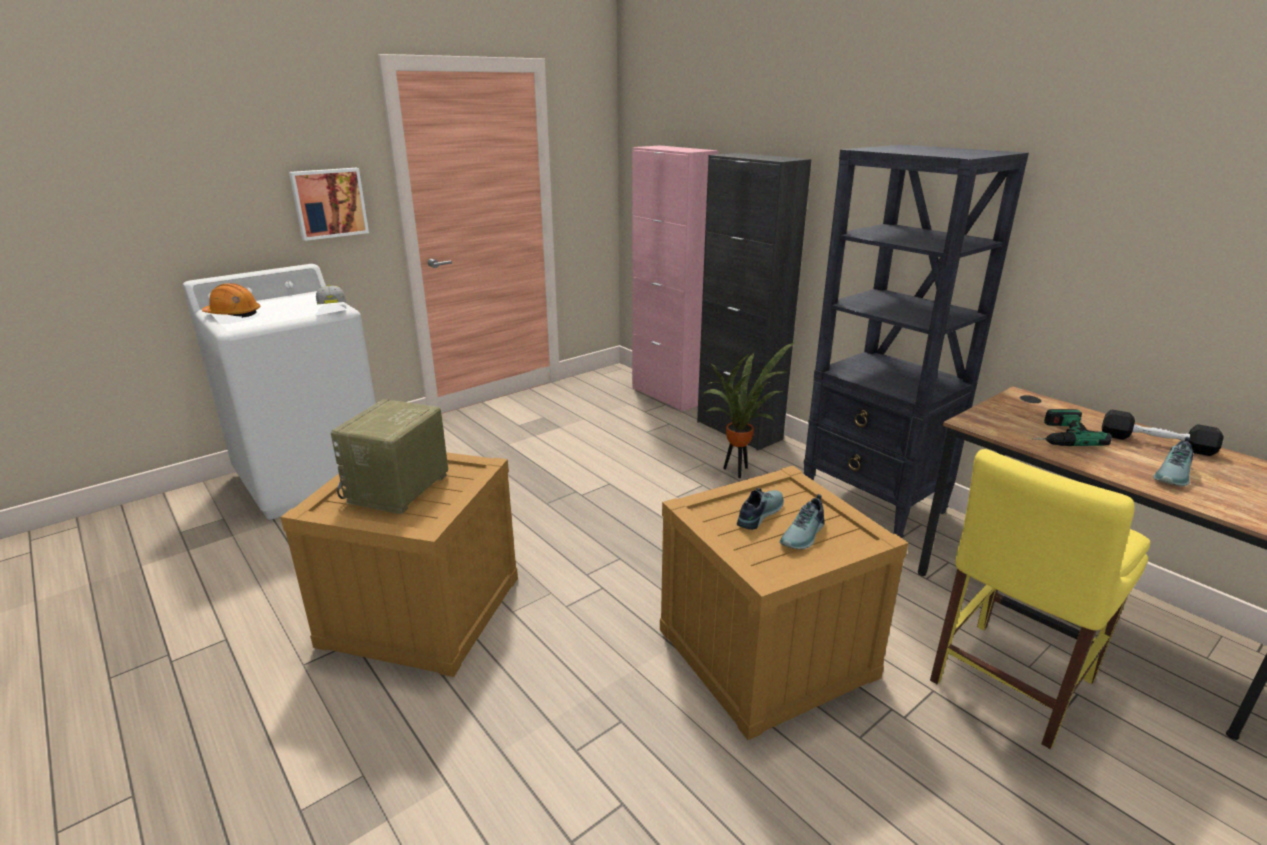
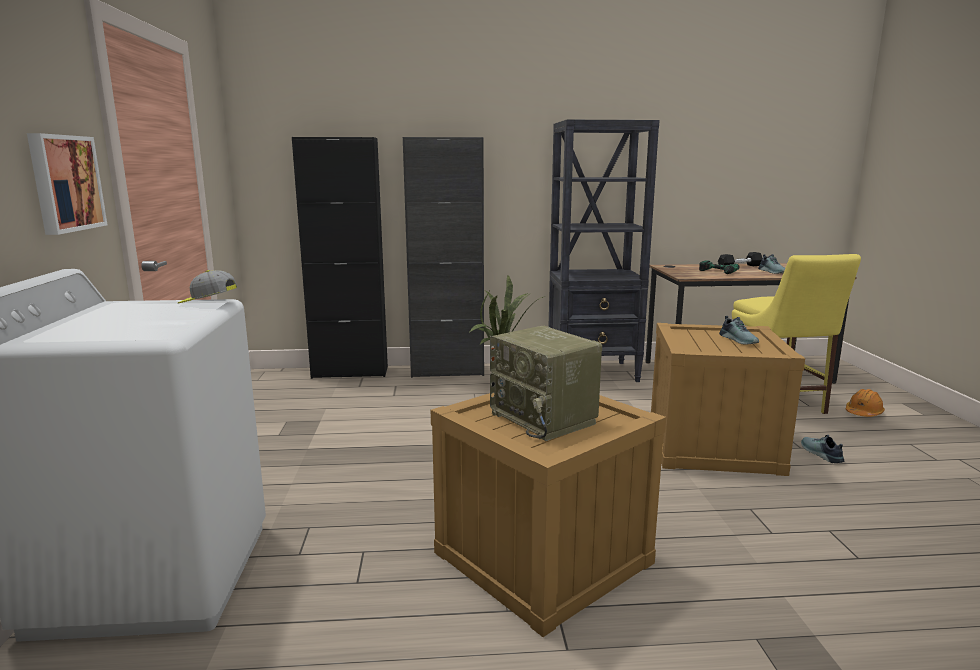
camera: 55 degrees left, 10 degrees down
orange hard hat [202,283,260,318] -> orange hard hat moved to [846,389,885,417]
pink cabinet [632,145,718,412] -> black cabinet [292,137,388,379]
shoe [737,488,784,530] -> shoe moved to [801,435,844,463]

